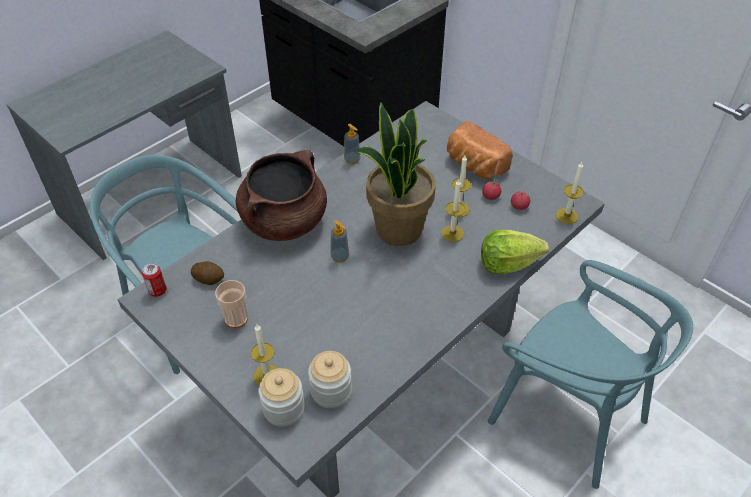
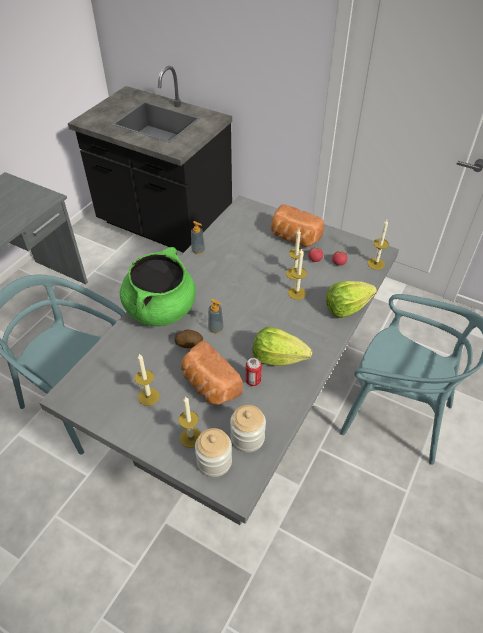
camera: 15 degrees left, 0 degrees up
can [142,263,167,297] -> can moved to [246,358,262,386]
potato [191,261,224,285] -> potato moved to [174,330,203,348]
cup [215,280,248,328] -> candle [135,354,159,406]
brown cooking pot [236,150,327,241] -> green cooking pot [120,247,196,326]
potted plant [354,102,435,246] -> none
none -> bread [181,341,243,405]
none -> lettuce [252,327,312,366]

